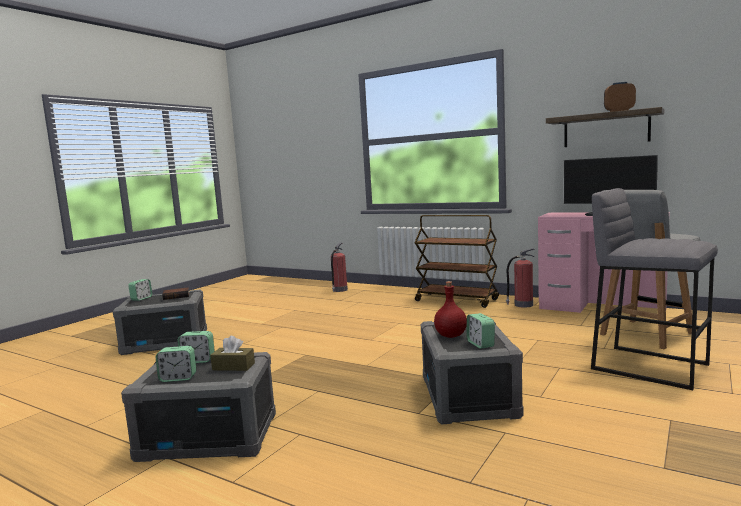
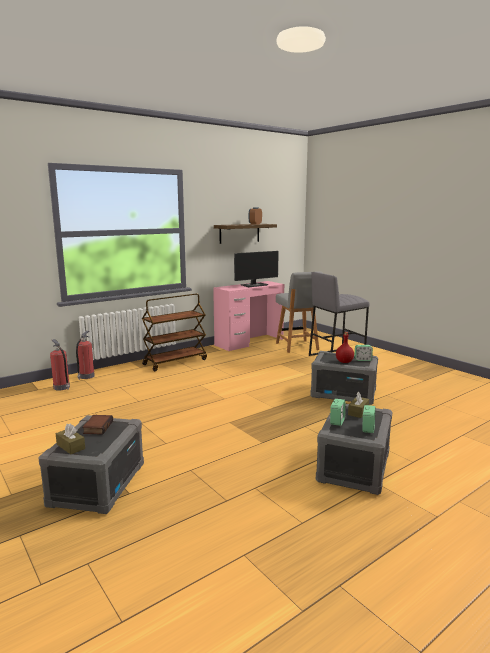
camera: 70 degrees left, 5 degrees up
alarm clock [128,279,152,301] -> brown tissue box [56,423,85,454]
fire extinguisher [506,248,535,308] -> fire extinguisher moved to [76,331,95,380]

